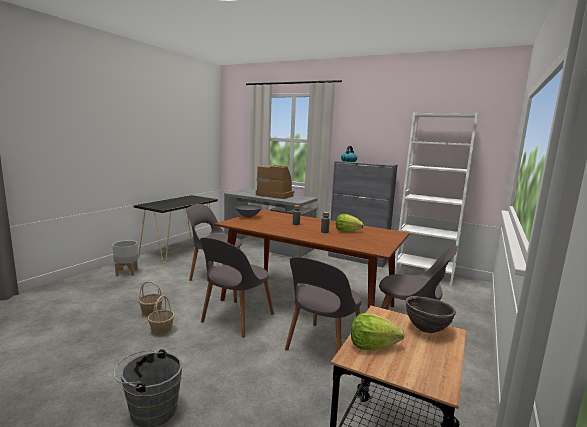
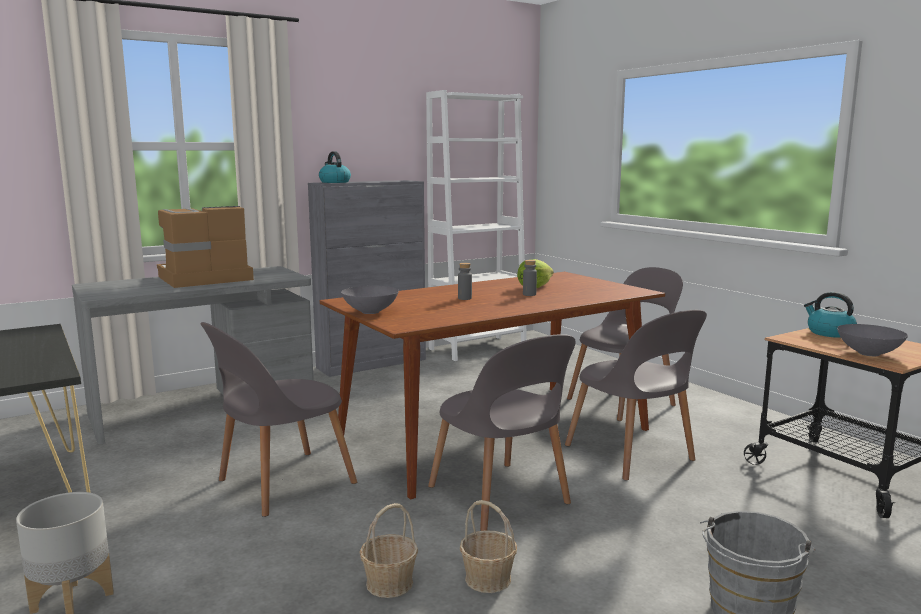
camera: 60 degrees left, 0 degrees up
lettuce [351,313,404,350] -> grey bowl [837,324,908,356]
brown bowl [406,296,456,333] -> kettle [804,292,857,338]

